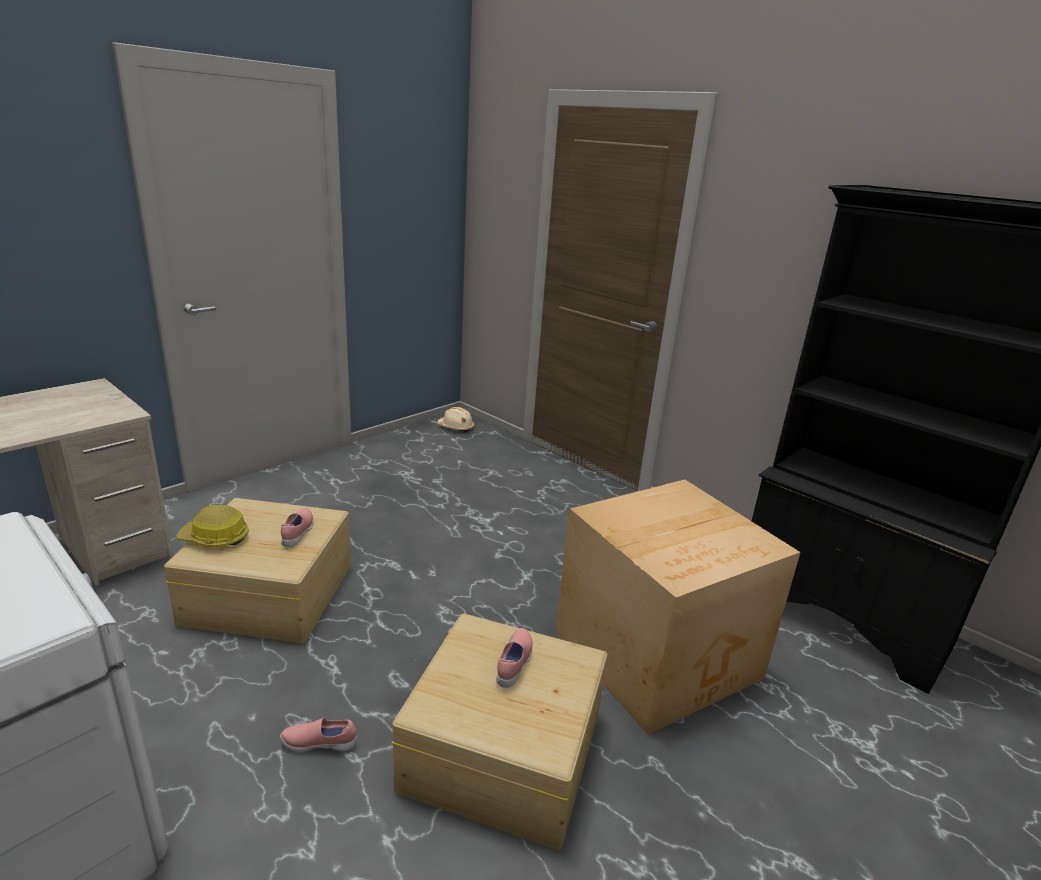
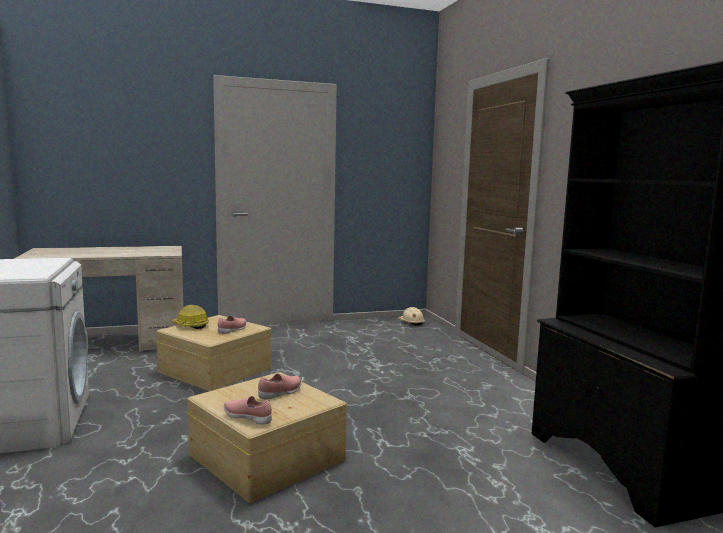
camera: 30 degrees right, 15 degrees down
pink shoe [280,718,357,752] -> pink shoe moved to [224,396,272,425]
cardboard box [556,480,801,735] -> none

